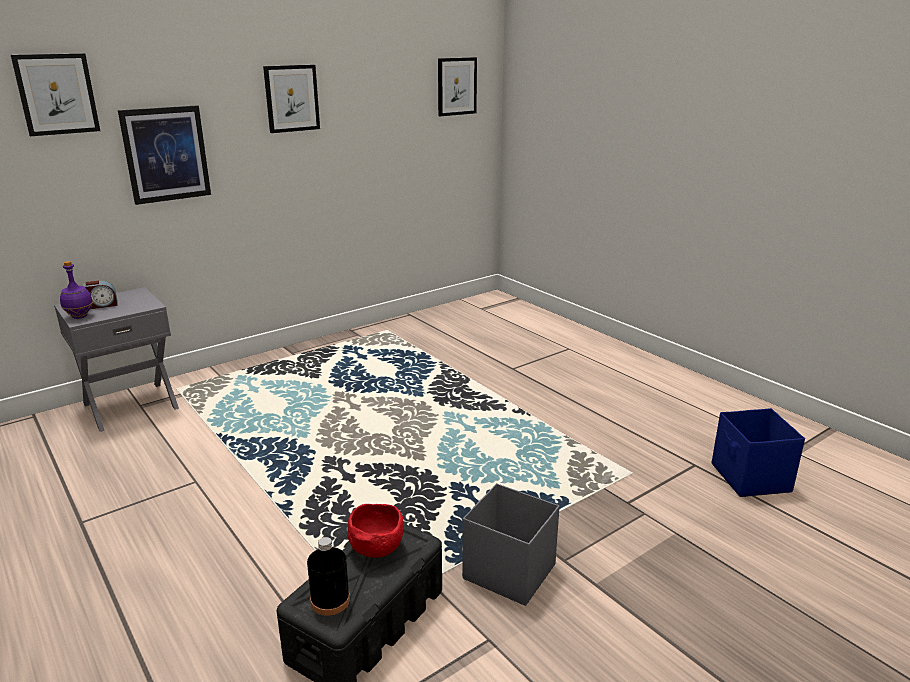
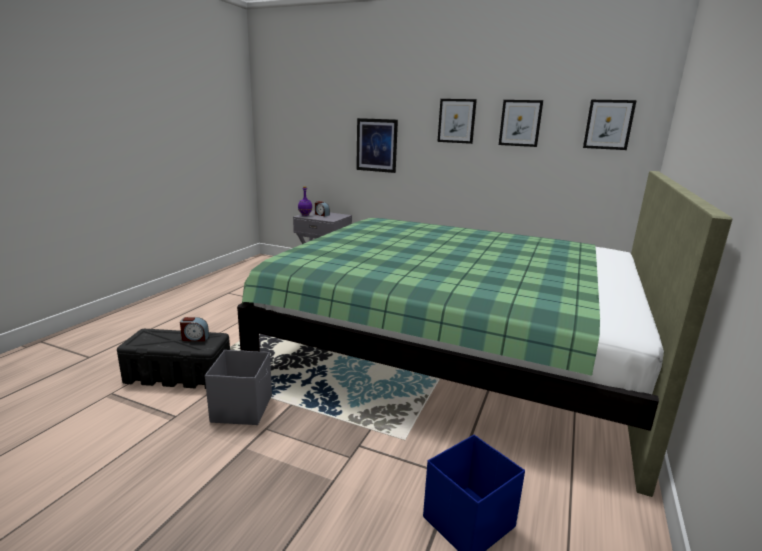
camera: 60 degrees right, 5 degrees down
picture [11,53,100,136] -> picture moved to [499,100,543,147]
black bottle [307,537,350,616] -> none
red bowl [347,504,404,558] -> alarm clock [180,317,209,341]
none -> green bed [237,171,733,497]

